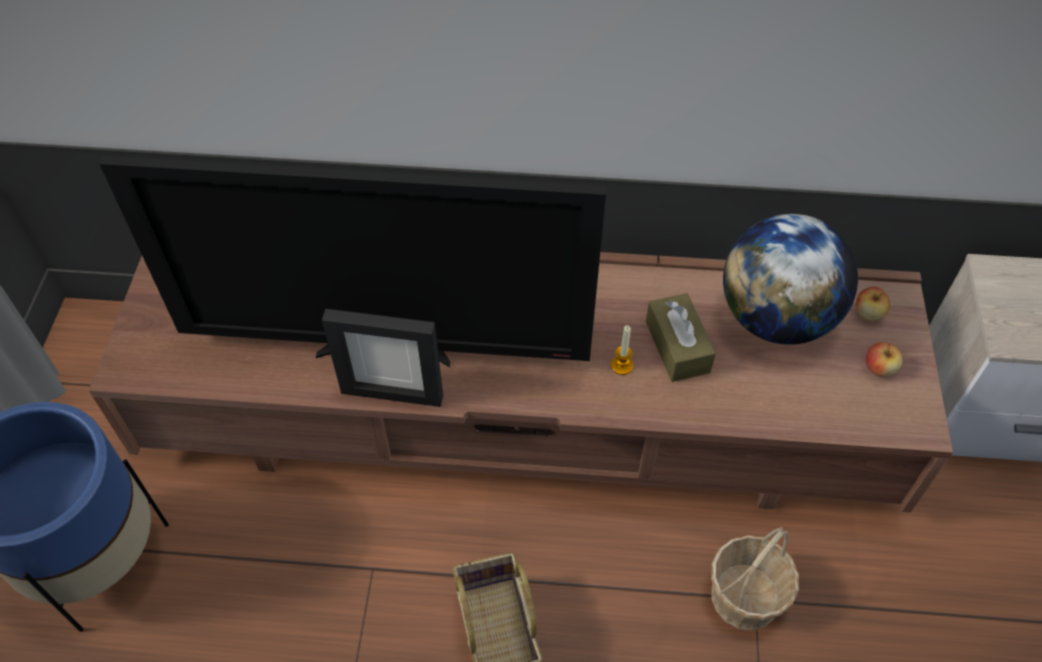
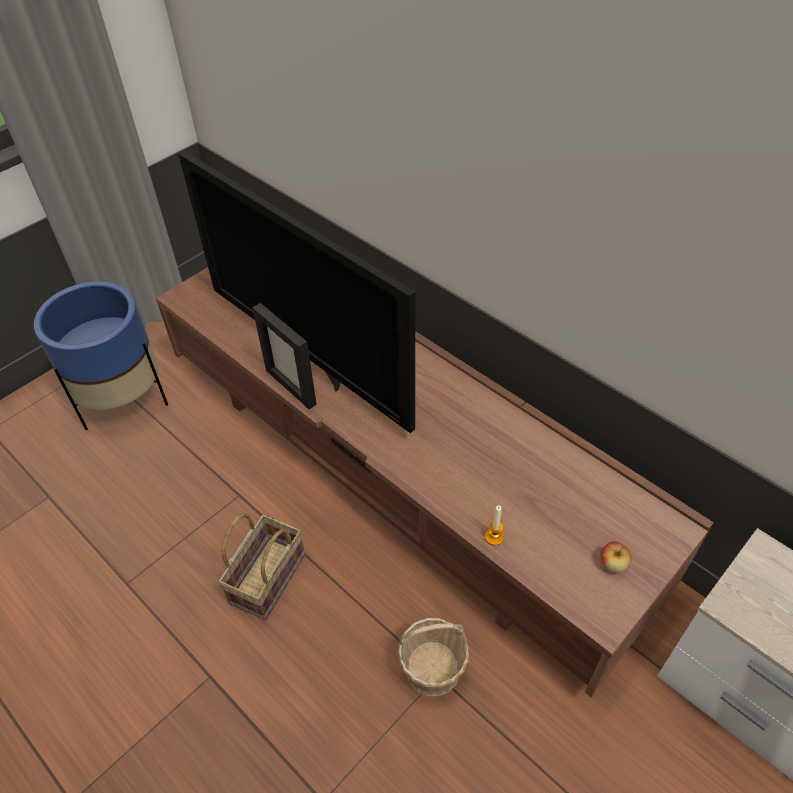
camera: 40 degrees right, 5 degrees down
candle [611,325,633,375] -> candle moved to [485,505,504,545]
brown tissue box [646,293,716,382] -> none
globe [723,214,858,345] -> none
apple [856,287,890,321] -> none

